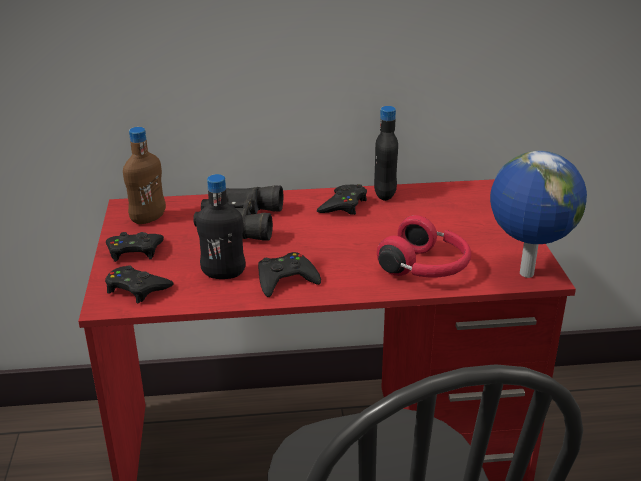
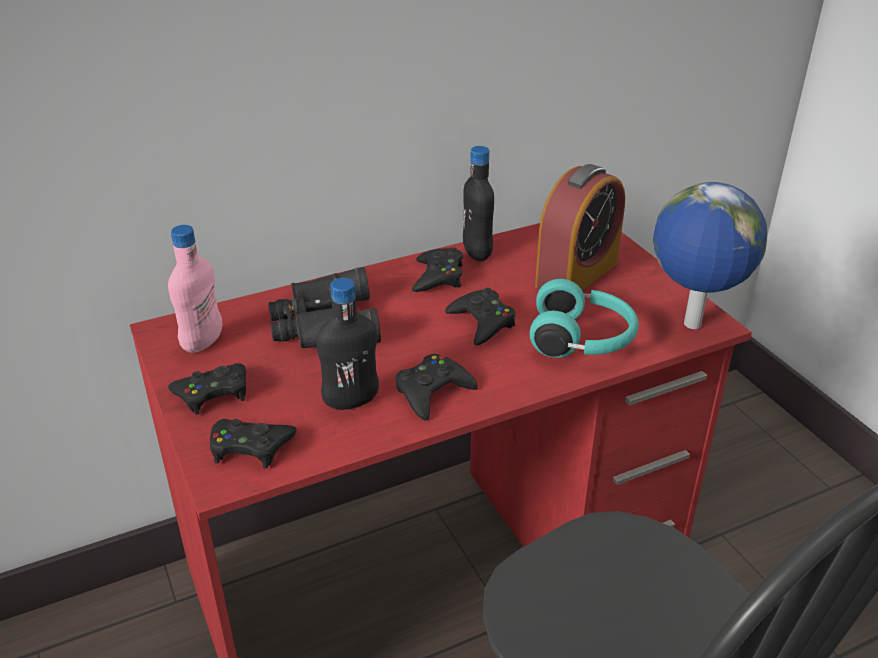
camera: 20 degrees left, 5 degrees up
brown bottle [123,127,166,224] -> pink bottle [168,225,223,353]
red headphones [377,215,471,277] -> turquoise headphones [530,279,639,358]
none -> black game controller [445,288,515,346]
none -> alarm clock [535,164,625,291]

